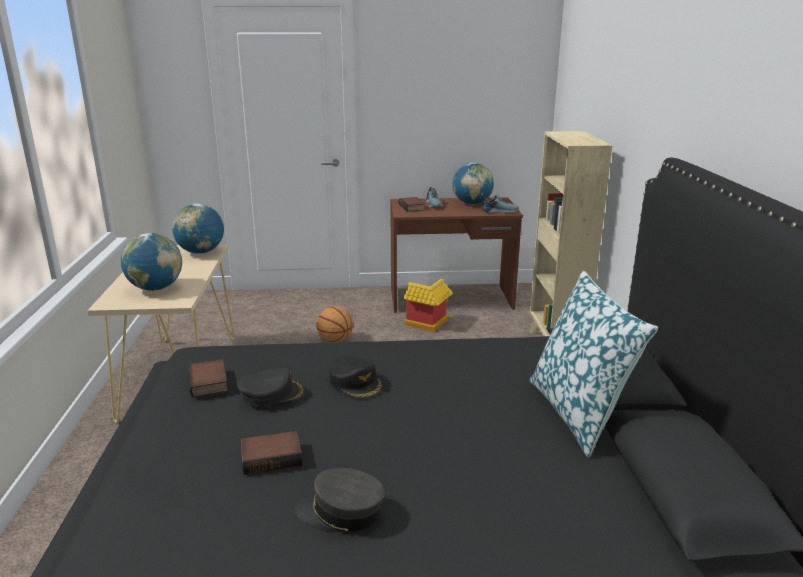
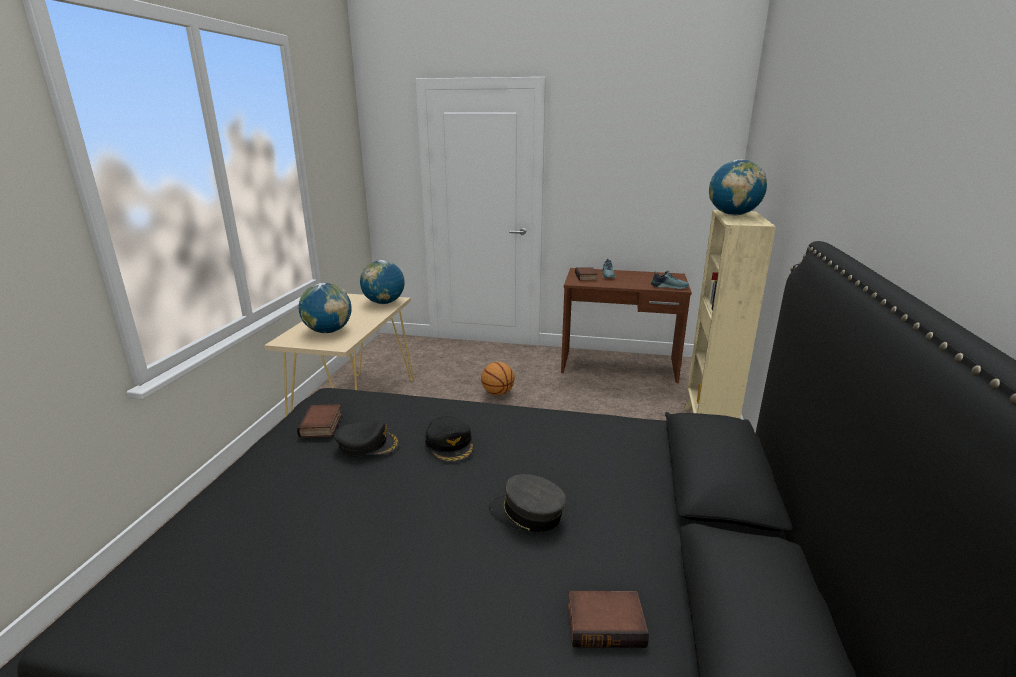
camera: 15 degrees right, 0 degrees up
book [241,431,302,475] -> book moved to [568,591,649,648]
grey cap [295,468,385,532] -> grey cap moved to [489,474,566,532]
toy house [403,279,453,332] -> none
globe [452,163,494,205] -> globe moved to [709,160,767,216]
pillow [530,271,658,457] -> none

